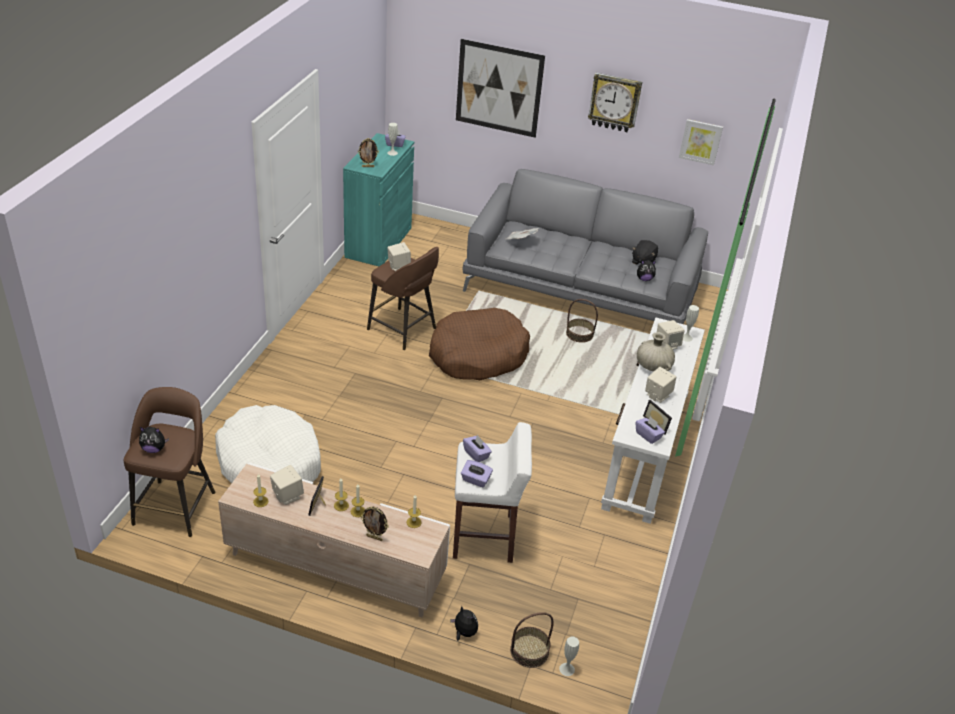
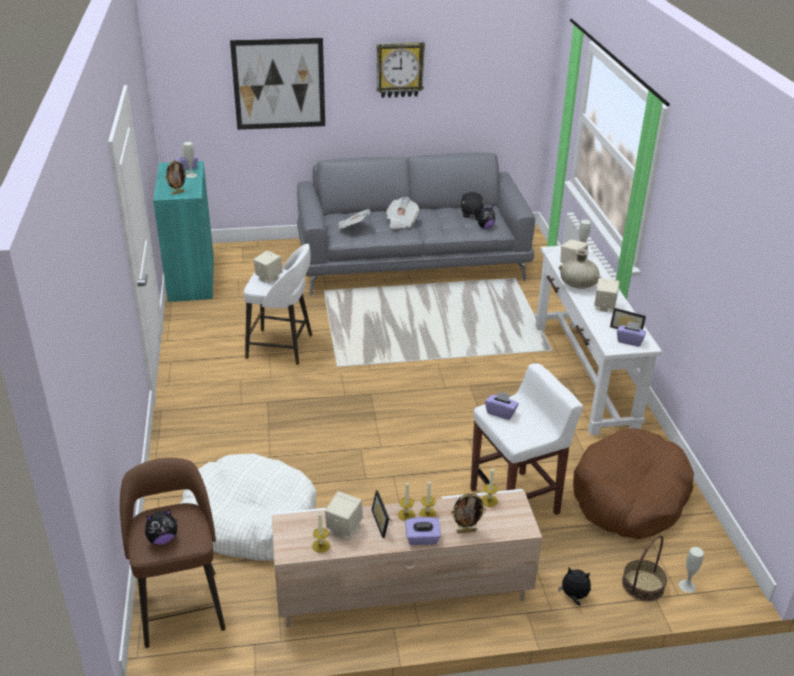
camera: 25 degrees left, 5 degrees down
brown stool [367,247,439,350] -> white stool [244,244,312,365]
brown dog bed [429,308,530,380] -> brown dog bed moved to [573,428,694,539]
purple tissue box [461,460,493,487] -> purple tissue box moved to [405,517,441,545]
basket [566,299,598,343] -> none
picture [679,119,723,165] -> none
none -> newspaper [386,197,419,229]

